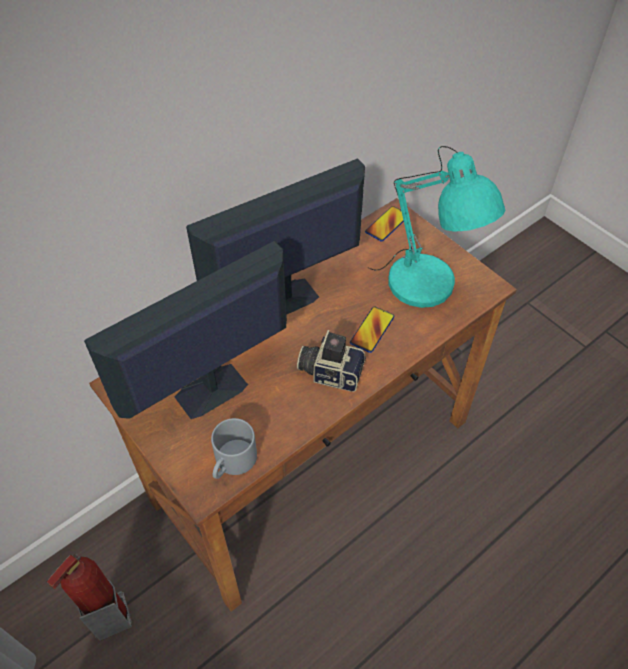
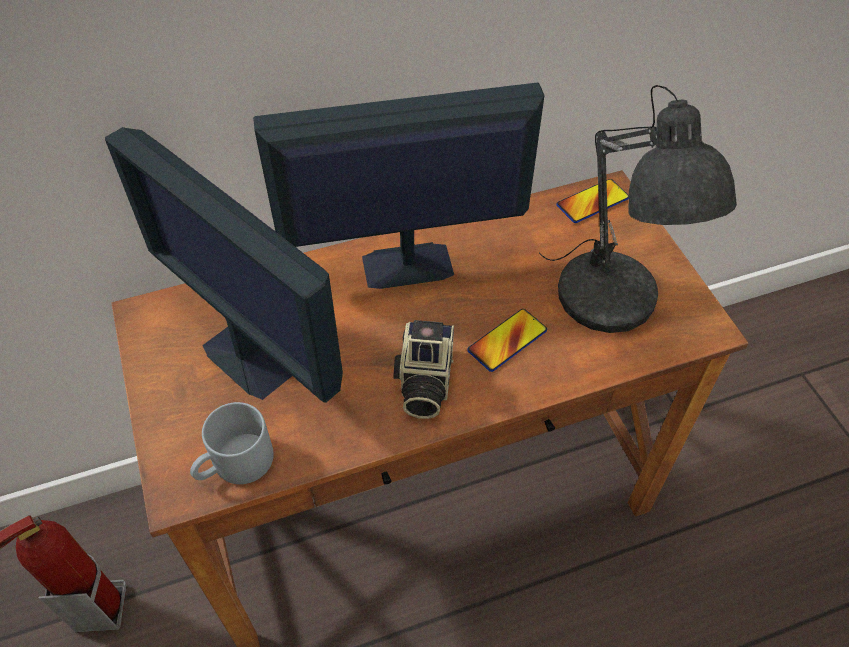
camera: 20 degrees right, 0 degrees up
monitor [84,241,287,419] -> monitor turned 120 degrees counterclockwise [105,127,343,403]
camera [297,330,366,392] -> camera turned 120 degrees counterclockwise [393,320,454,419]
turquoise table lamp [367,146,506,308] -> grey table lamp [539,85,737,333]

